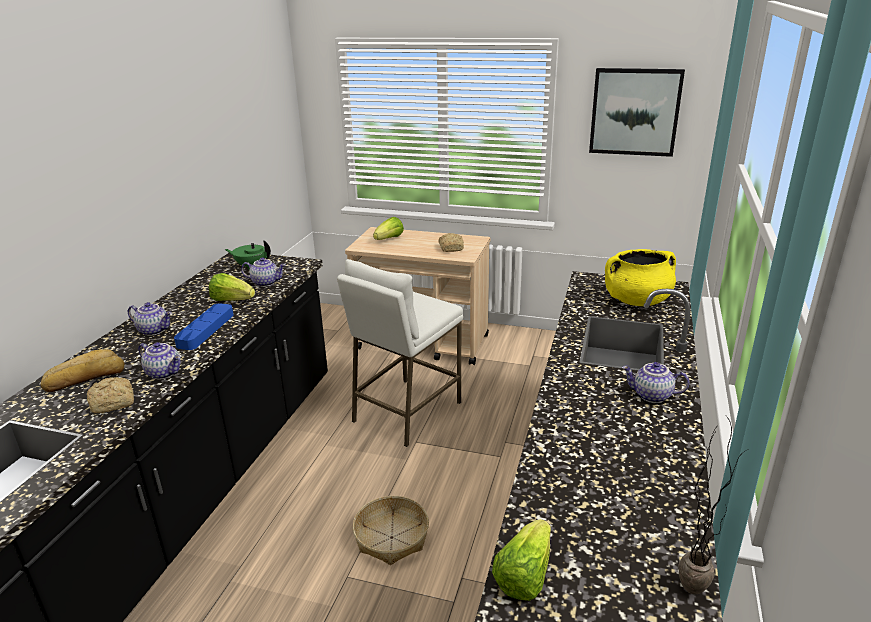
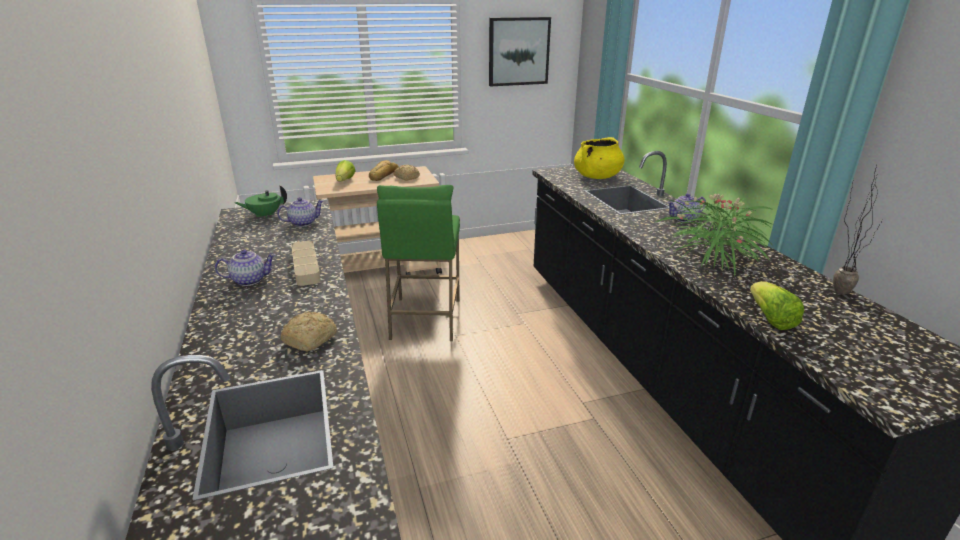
camera: 35 degrees left, 0 degrees up
bread [40,349,125,392] -> bread moved to [369,160,399,181]
teapot [138,342,181,379] -> none
blue tray [174,303,234,350] -> beige tray [291,241,321,286]
lettuce [209,273,255,301] -> none
white stool [337,259,463,447] -> green stool [377,185,460,341]
basket [353,496,429,565] -> none
none -> potted plant [654,194,774,275]

